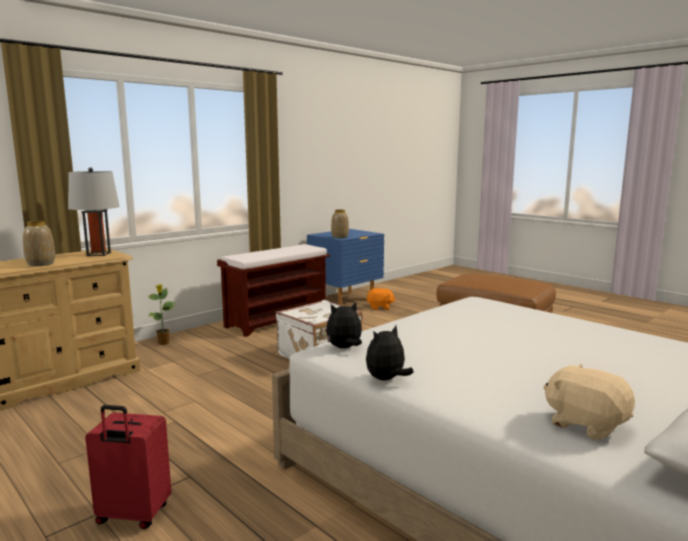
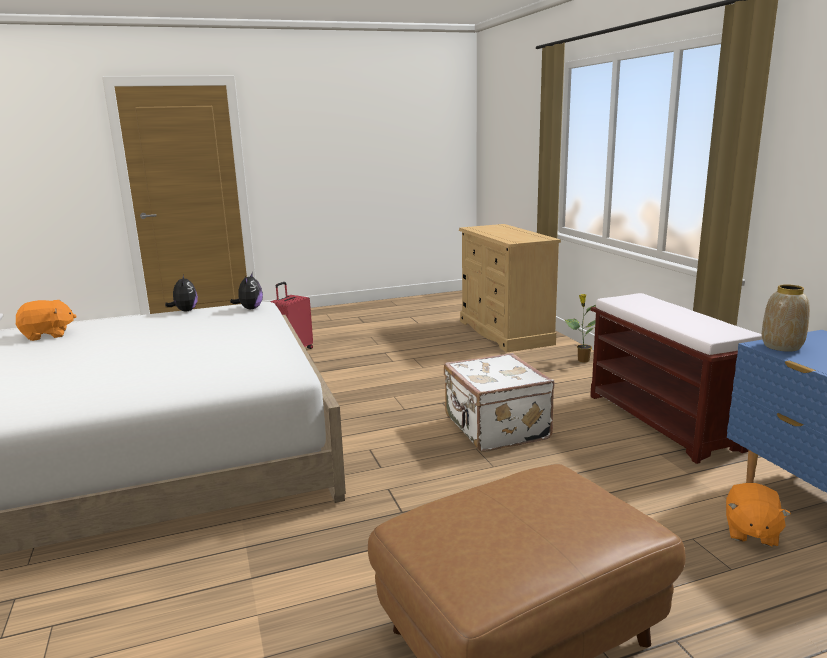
camera: 115 degrees right, 5 degrees up
vase [23,221,55,266] -> none
grey table lamp [68,167,120,256] -> none
beige plush toy [543,364,635,440] -> orange plush toy [16,300,76,341]

